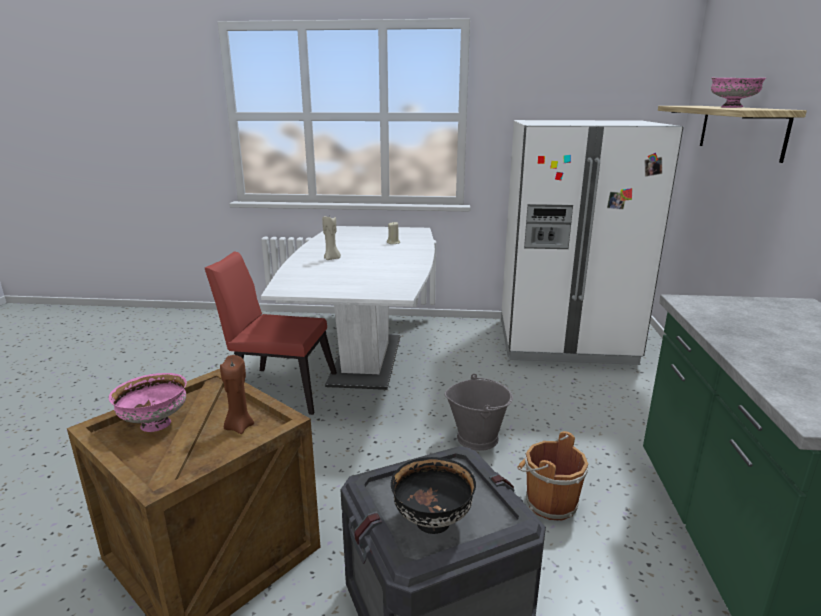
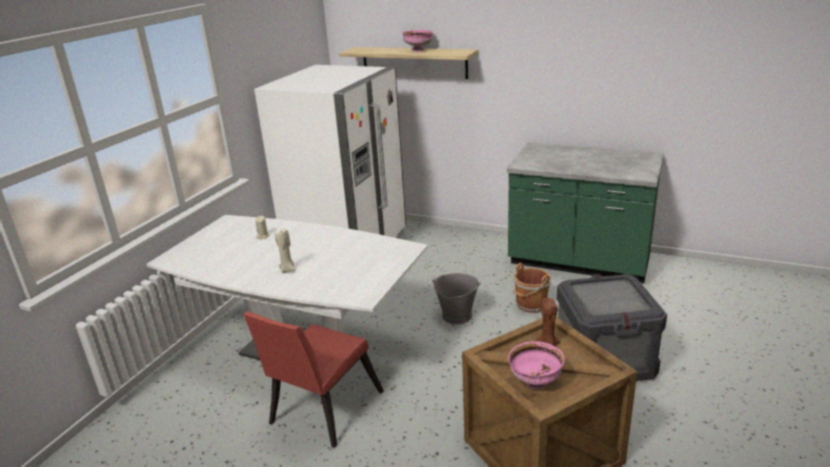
camera: 70 degrees left, 5 degrees up
black bowl [391,457,476,534] -> none

